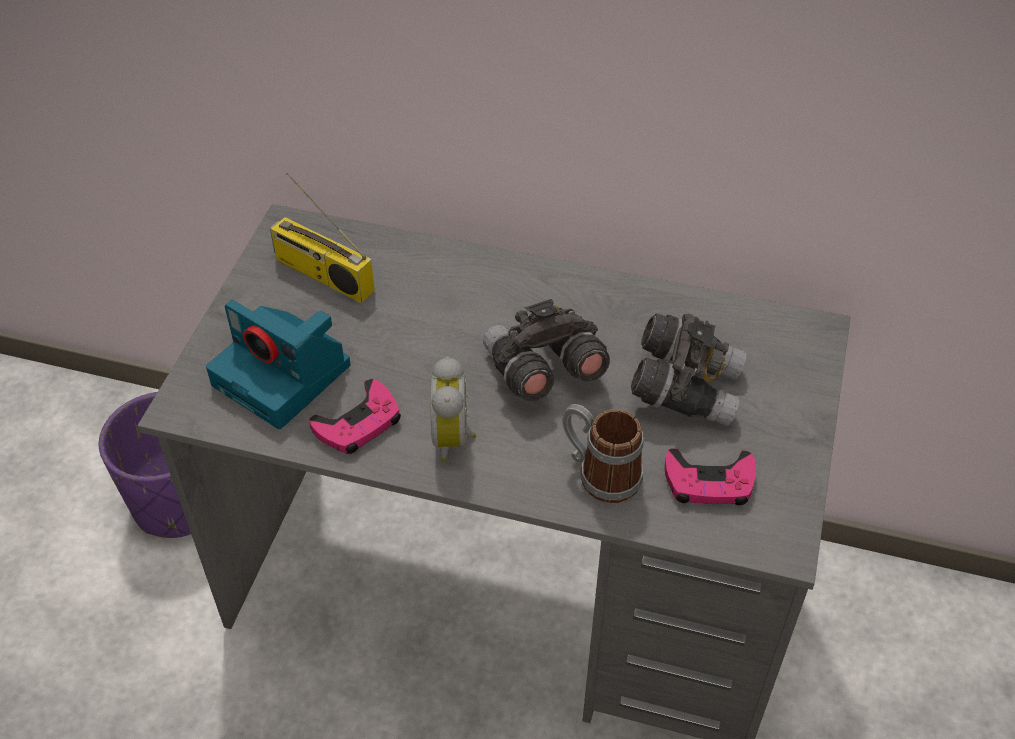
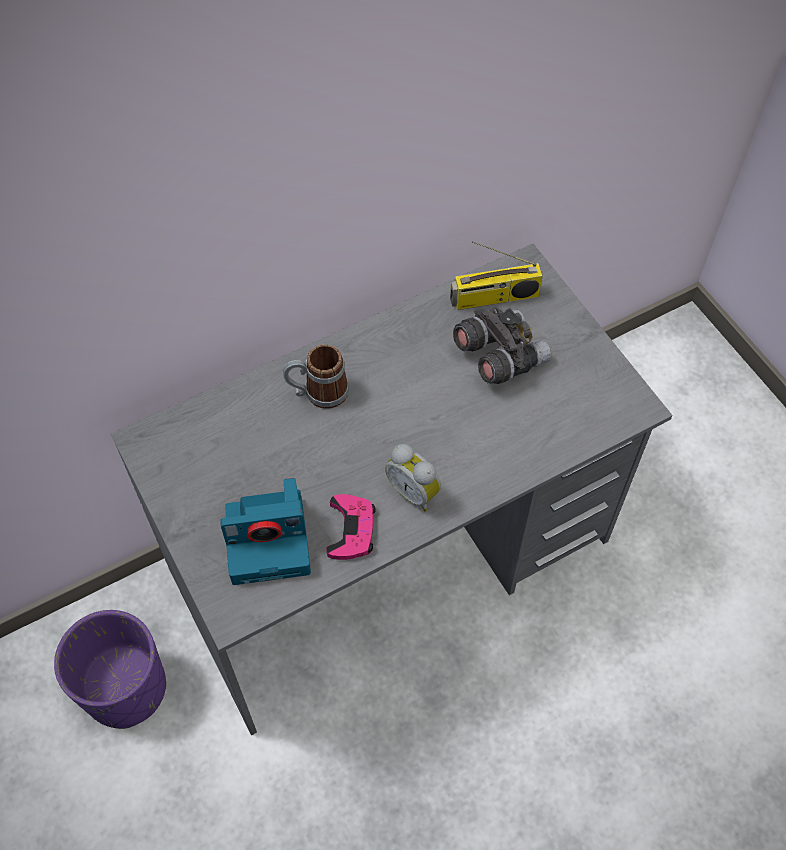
camera: 45 degrees left, 10 degrees up
radio [270,172,375,303] -> radio moved to [450,241,543,310]
grey binoculars [483,299,610,402] -> none
mug [562,404,643,503] -> mug moved to [283,344,349,409]
pink game controller [665,448,756,505] -> none

